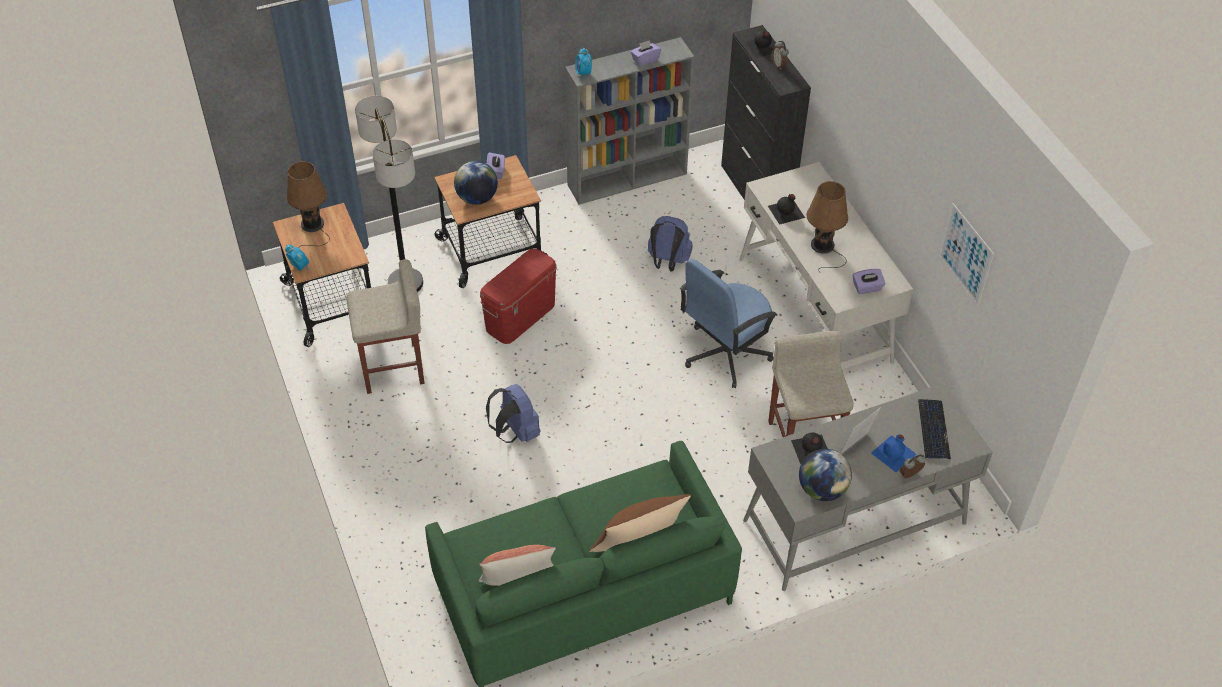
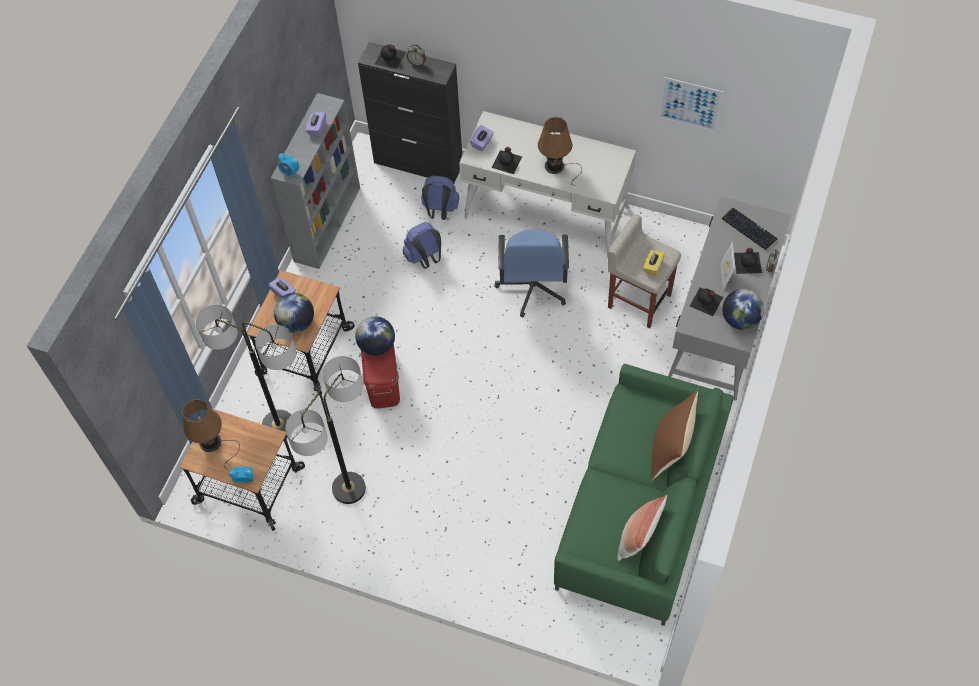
camera: 45 degrees left, 10 degrees up
beige stool [346,259,425,394] -> floor lamp [285,356,366,504]
blue backpack [486,384,541,443] -> blue backpack moved to [421,176,459,220]
purple tissue box [853,269,885,294] -> purple tissue box moved to [470,125,494,151]
blue bottle [871,434,917,472] -> black bottle [734,248,762,274]
none -> globe [355,316,395,356]
none -> yellow tissue box [643,250,665,276]

